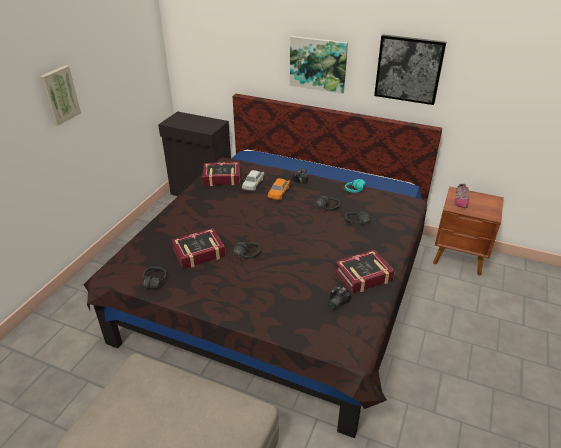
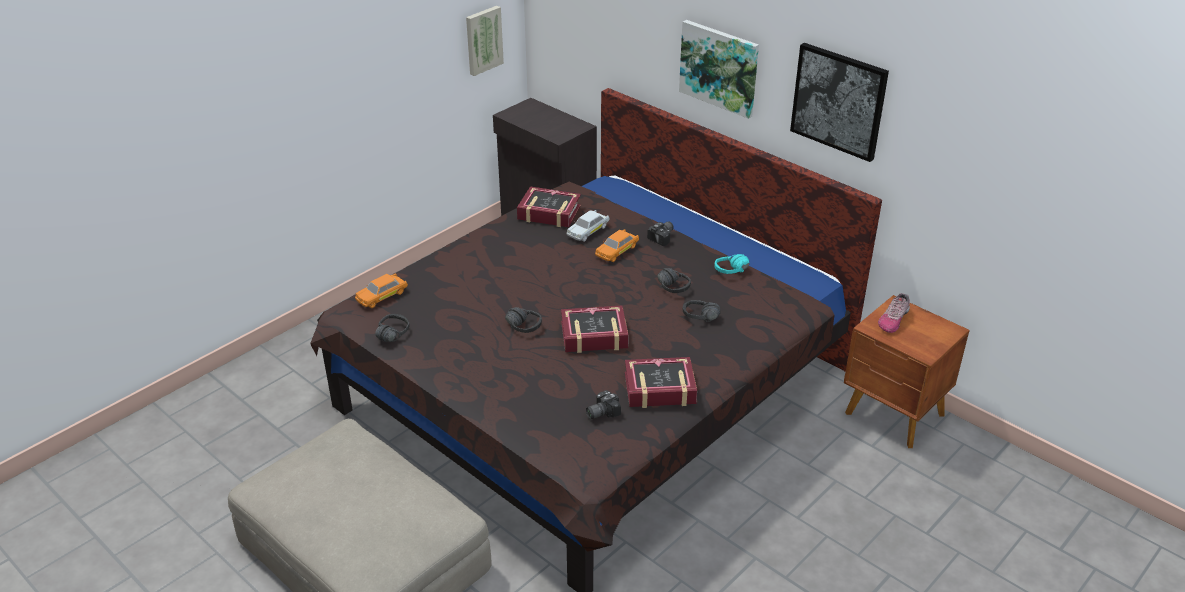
camera: 20 degrees right, 0 degrees up
picture [40,65,81,126] -> picture moved to [466,6,504,76]
book [171,228,226,269] -> book moved to [561,305,629,353]
none -> orange toy car [355,273,408,308]

